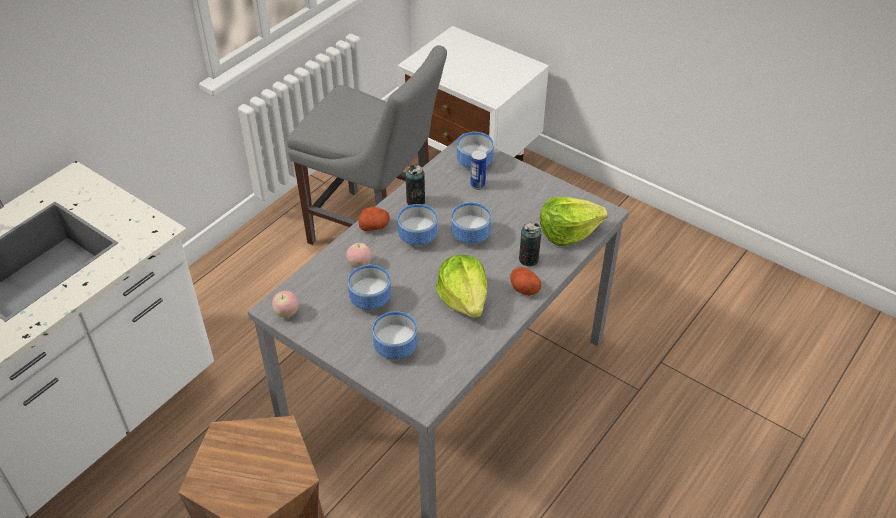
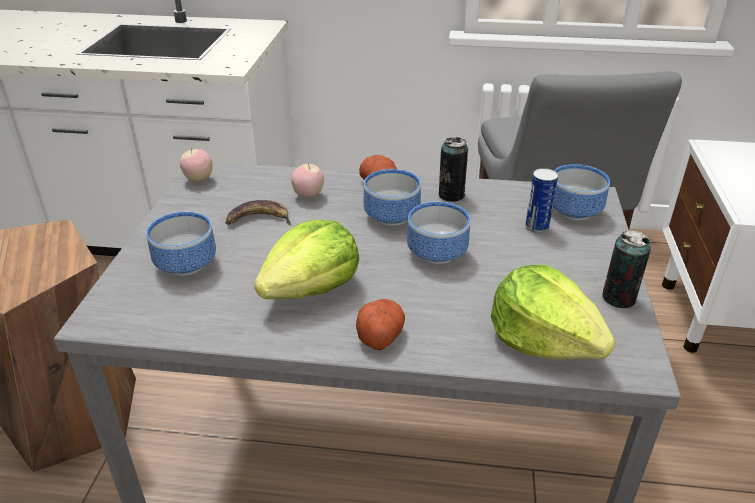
camera: 60 degrees right, 10 degrees down
bowl [348,265,391,310] -> banana [226,200,292,226]
can [519,222,541,267] -> can moved to [602,230,651,308]

